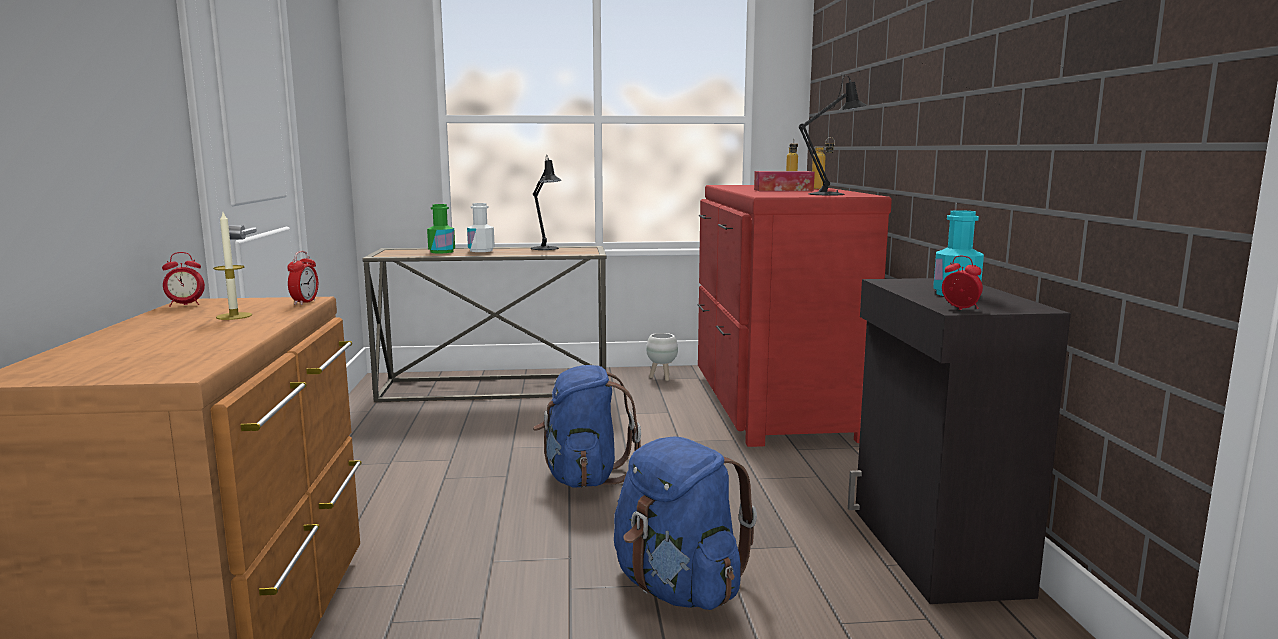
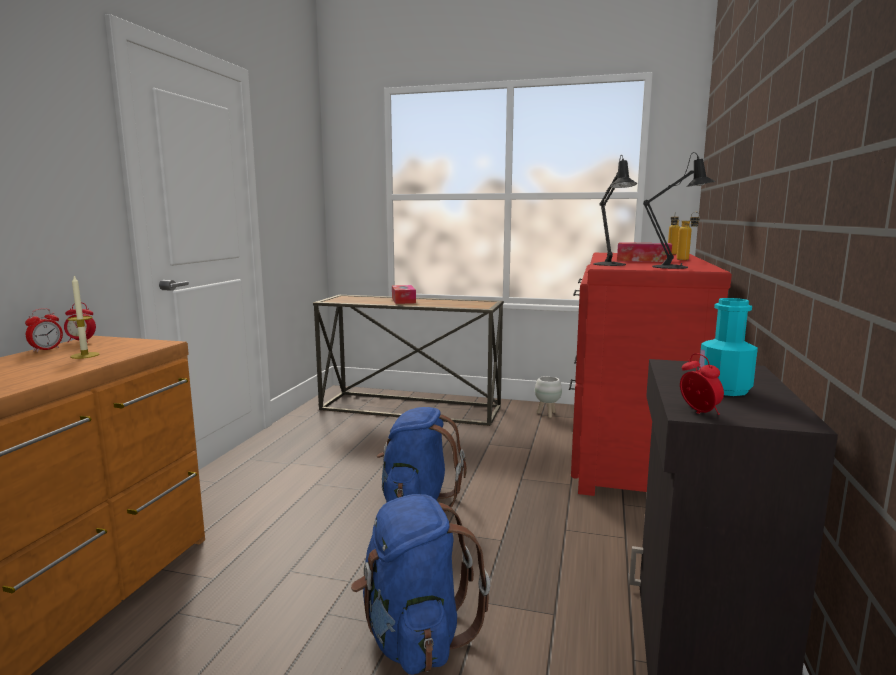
camera: 20 degrees right, 0 degrees up
alarm clock [287,251,318,305] -> alarm clock moved to [25,308,63,352]
green bottle [427,204,455,254] -> none
white bottle [467,203,495,252] -> tissue box [392,285,416,304]
black table lamp [531,155,561,250] -> black table lamp moved to [593,155,637,266]

